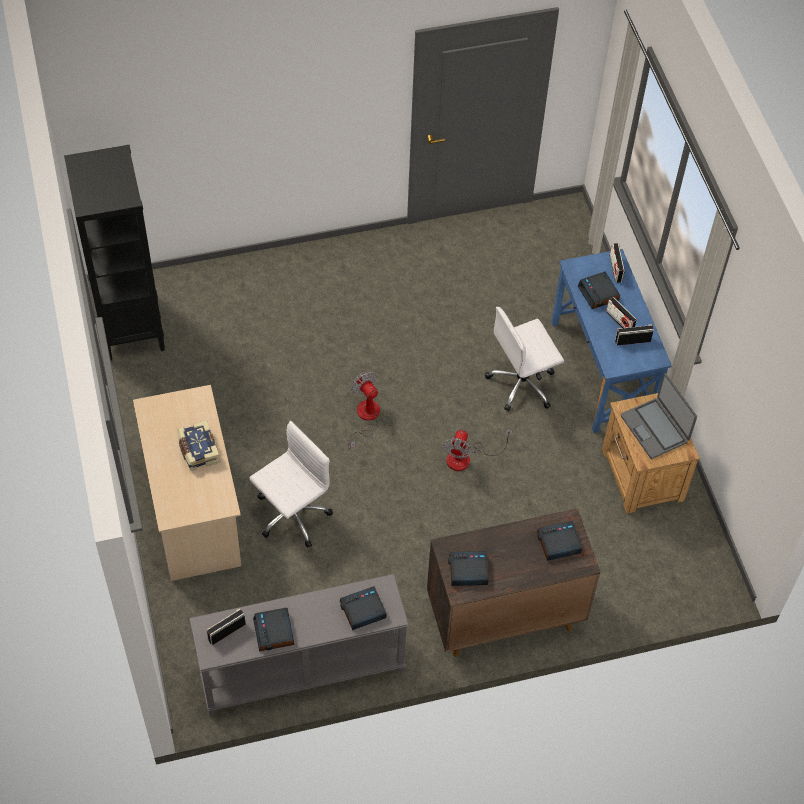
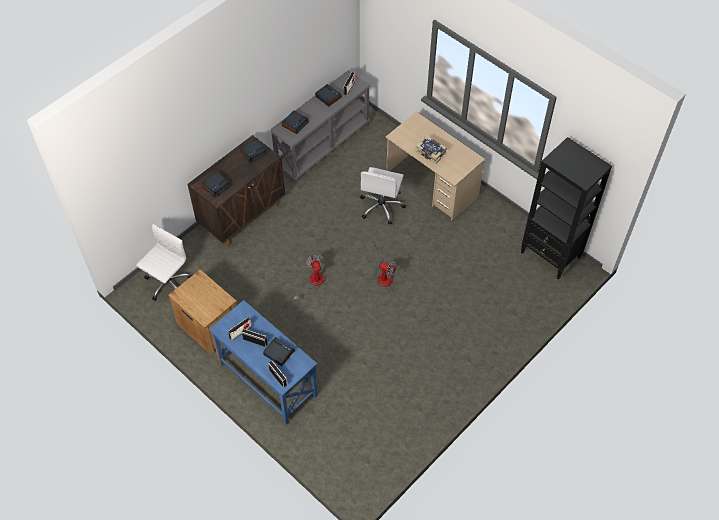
camera: 150 degrees right, 0 degrees up
white office chair [485,307,564,412] -> white office chair moved to [136,224,192,301]
laptop [621,373,697,459] -> none

